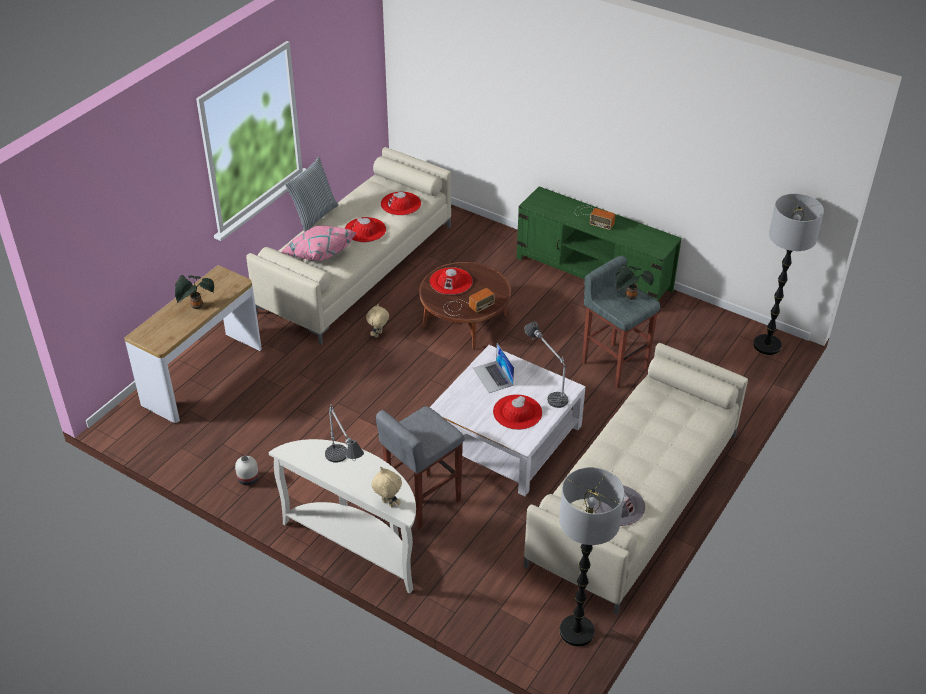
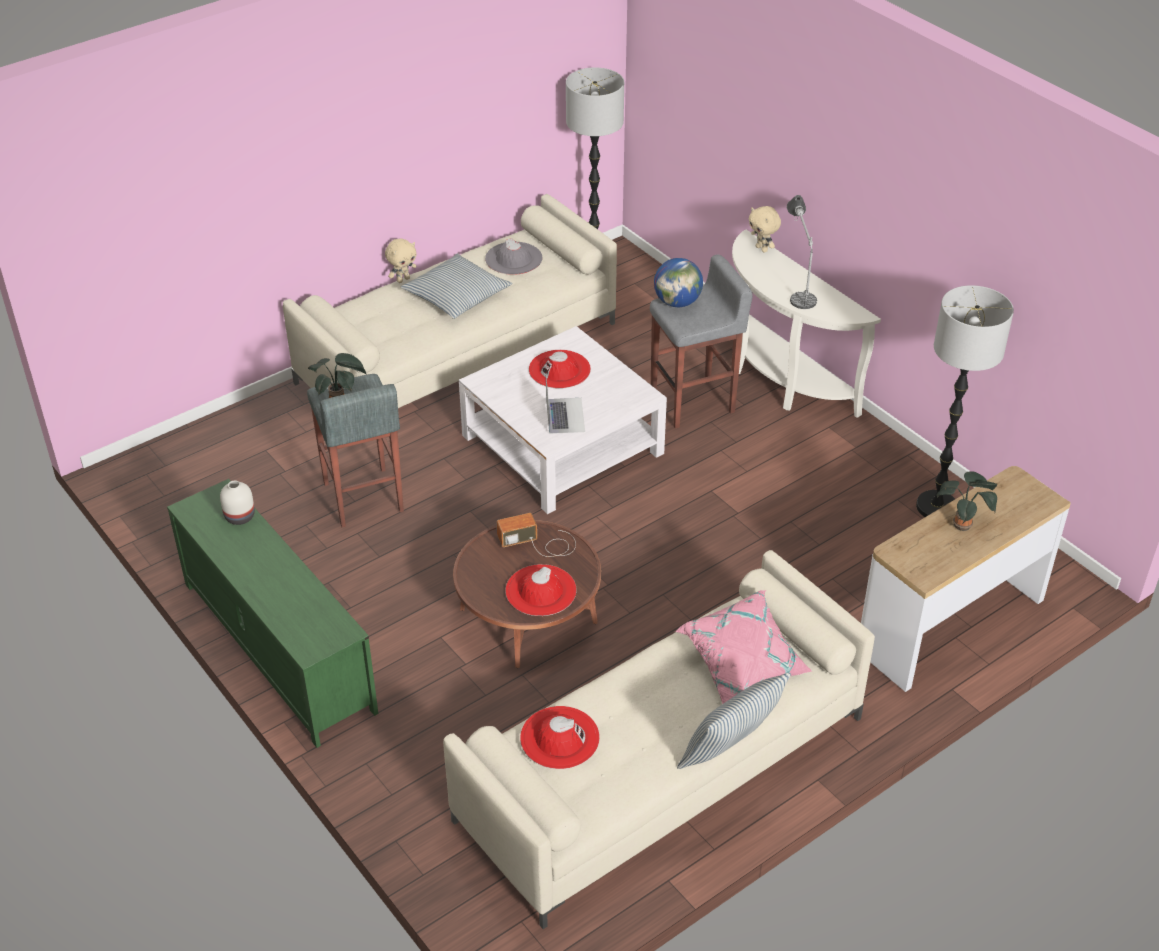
camera: 160 degrees left, 0 degrees up
white vase [235,456,259,485] -> white vase moved to [220,480,255,525]
red hat [345,217,386,242] -> none
beige plush toy [366,304,389,338] -> beige plush toy moved to [385,238,417,283]
table lamp [524,322,568,408] -> none
radio [575,205,615,230] -> none
floor lamp [753,194,824,355] -> floor lamp moved to [916,285,1014,517]
none -> pillow [401,254,512,319]
none -> globe [654,258,703,307]

